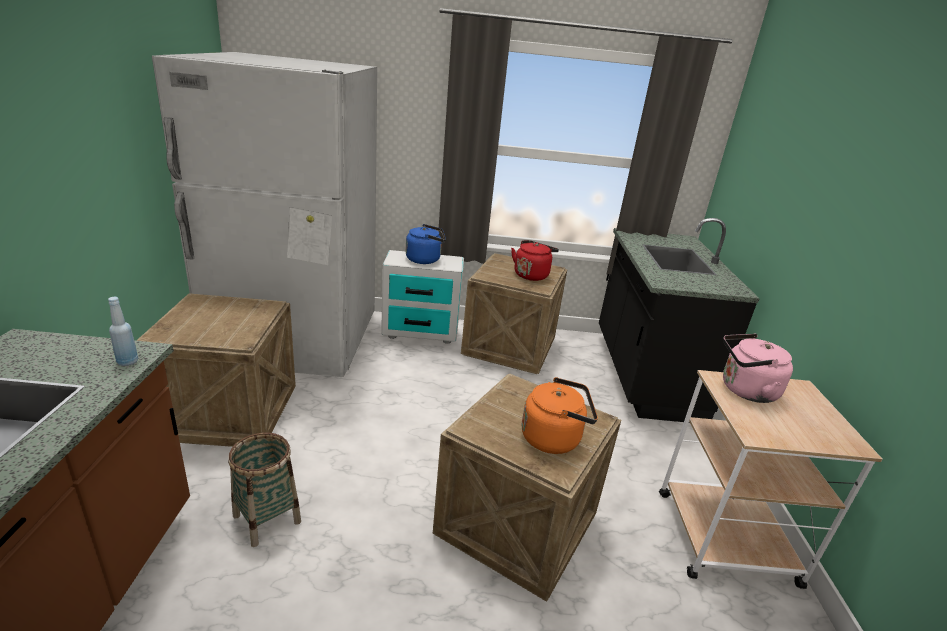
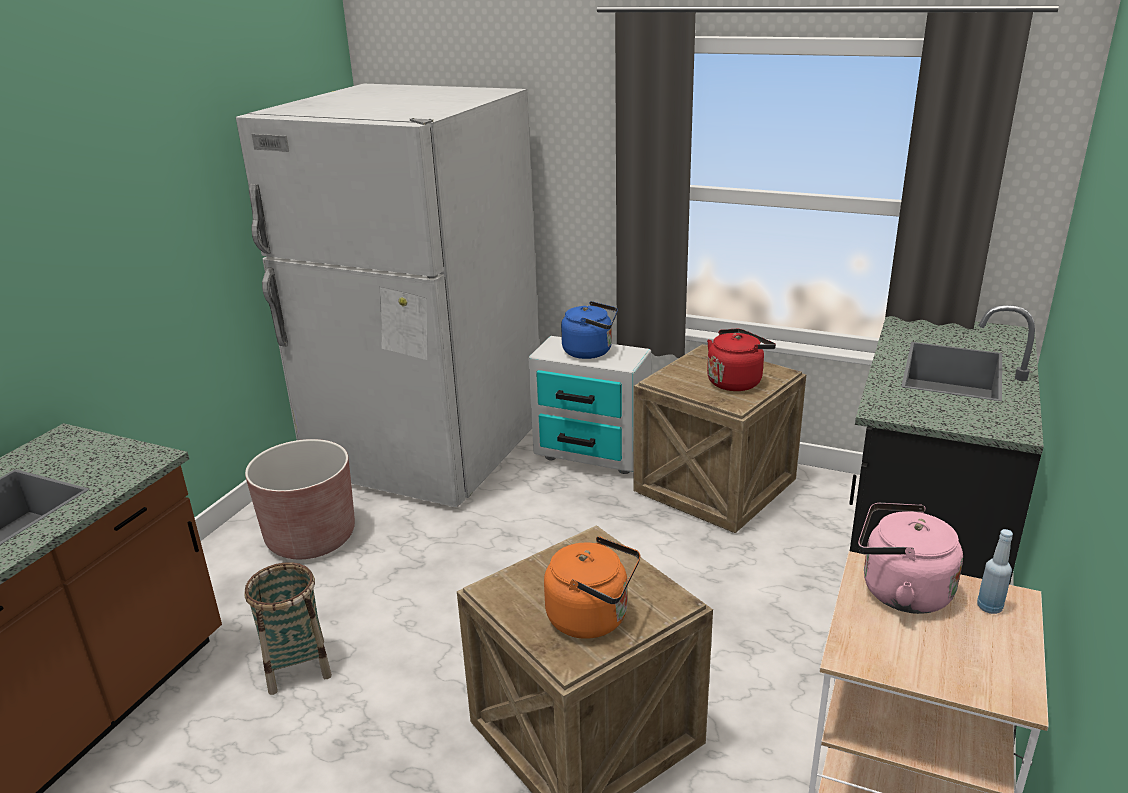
camera: 25 degrees right, 0 degrees up
blue bottle [108,297,138,366] -> blue bottle moved to [977,529,1013,614]
crate [136,293,296,447] -> brown planter [245,439,355,559]

